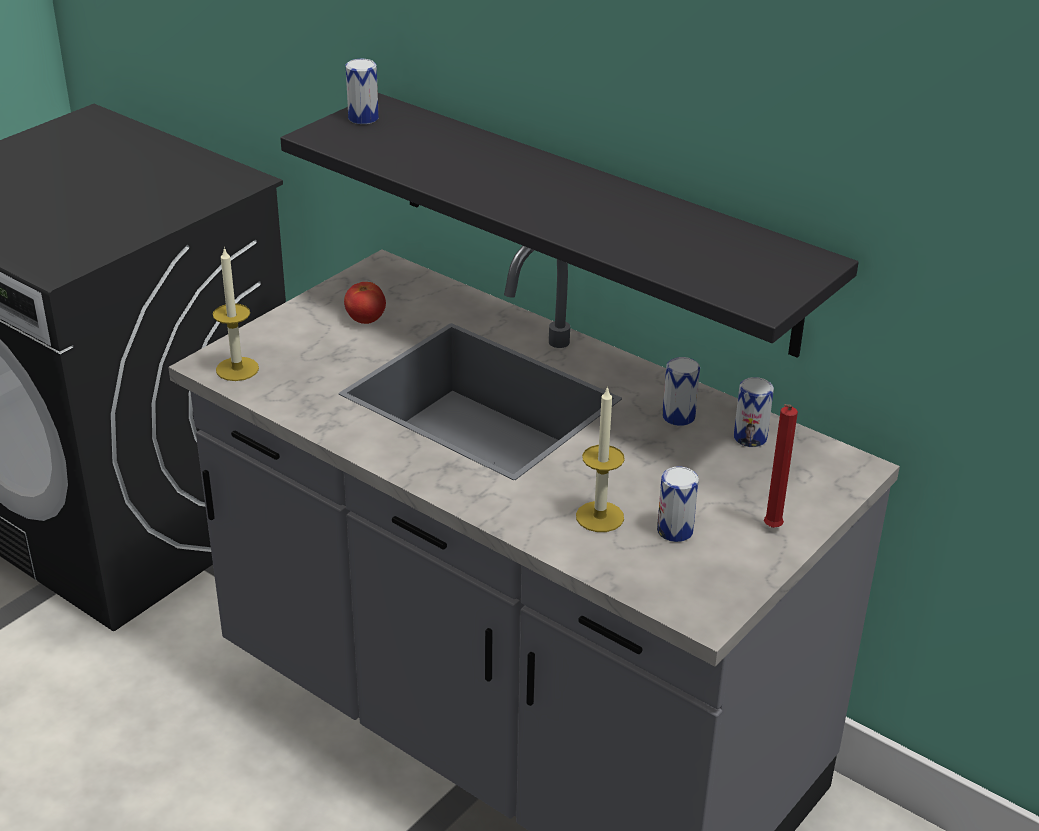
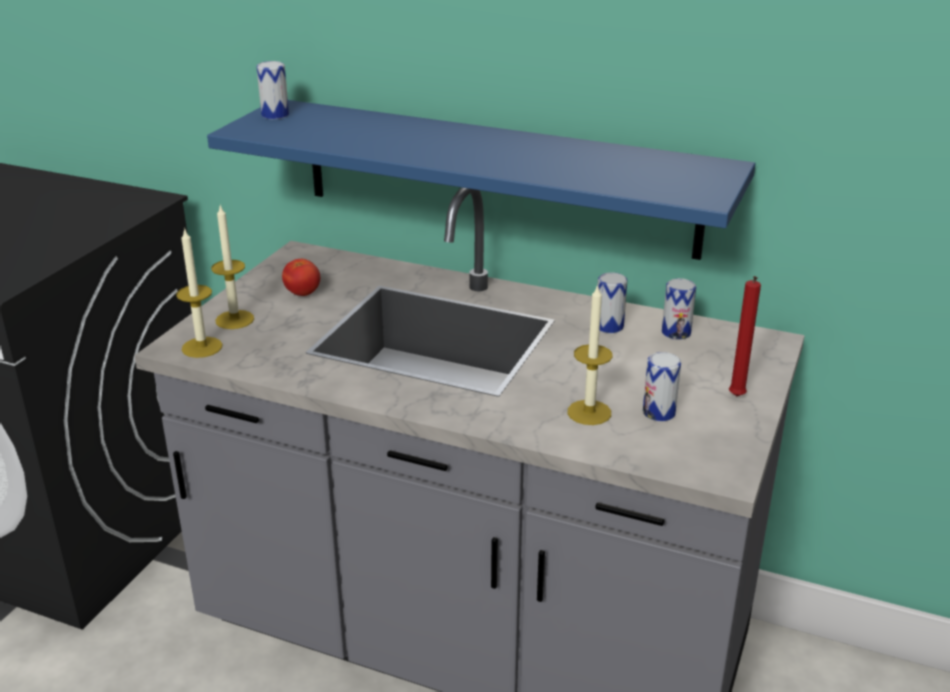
camera: 15 degrees left, 5 degrees down
black shelf [280,93,859,358] -> blue shelf [207,100,755,260]
none -> candle [211,205,254,329]

